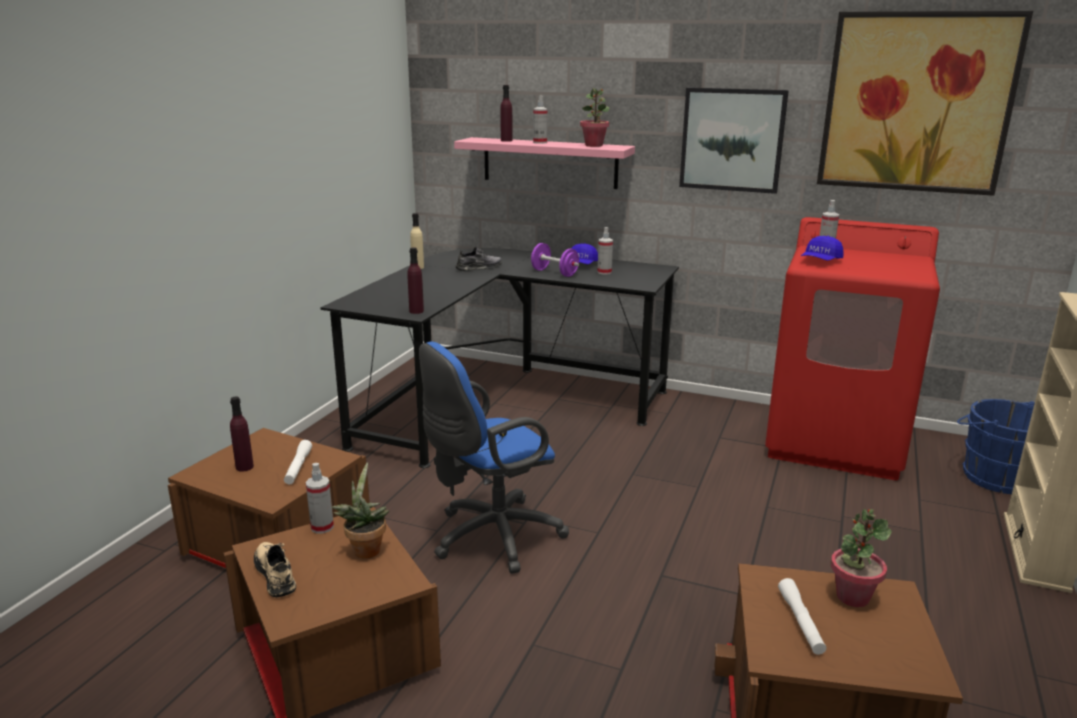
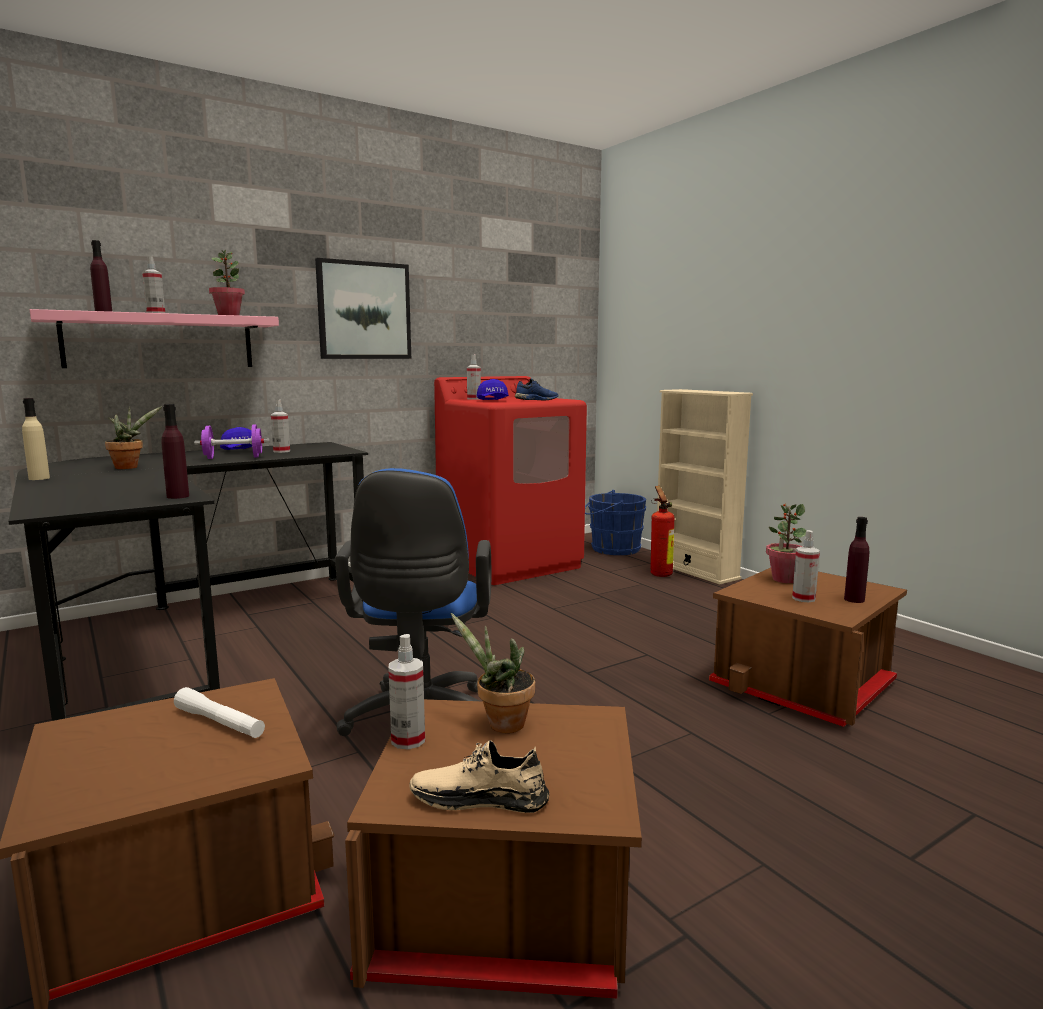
camera: 55 degrees left, 10 degrees down
purple bottle [230,396,254,472] -> purple bottle moved to [844,517,869,603]
grey shoe [456,247,502,271] -> potted plant [105,406,162,469]
white flashlight [778,578,826,655] -> spray bottle [792,530,820,602]
picture [817,11,1033,196] -> none
none -> blue shoe [515,379,559,400]
none -> fire extinguisher [651,486,674,577]

